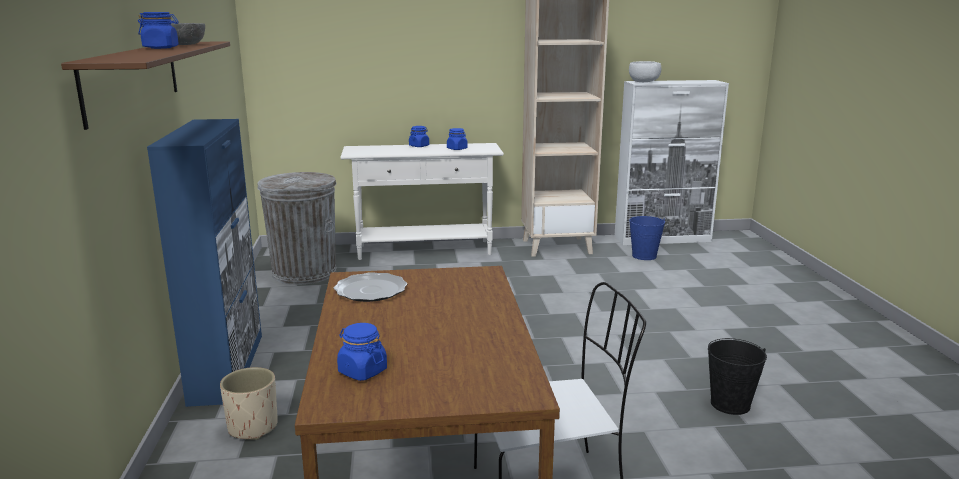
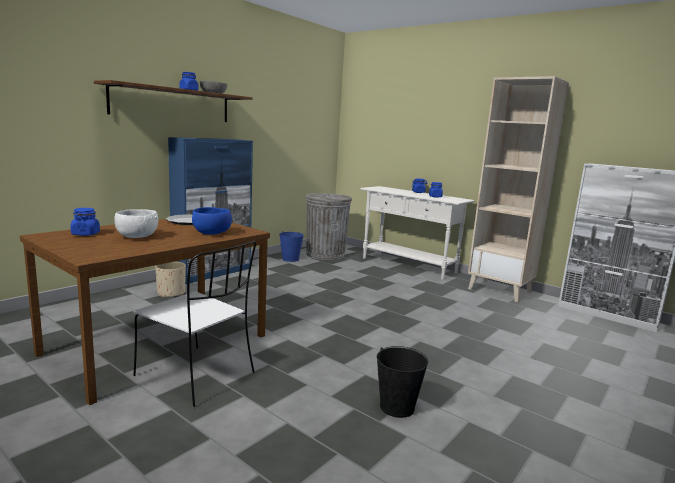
camera: 45 degrees right, 5 degrees down
white bowl [629,61,661,82] -> white bowl moved to [114,209,158,238]
blue bucket [629,216,665,260] -> blue bucket moved to [279,231,304,262]
none -> blue bowl [192,207,232,235]

